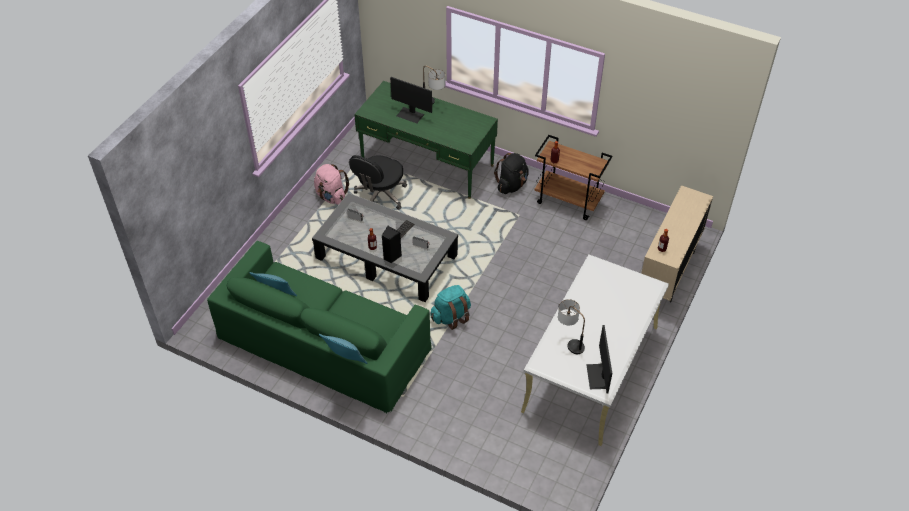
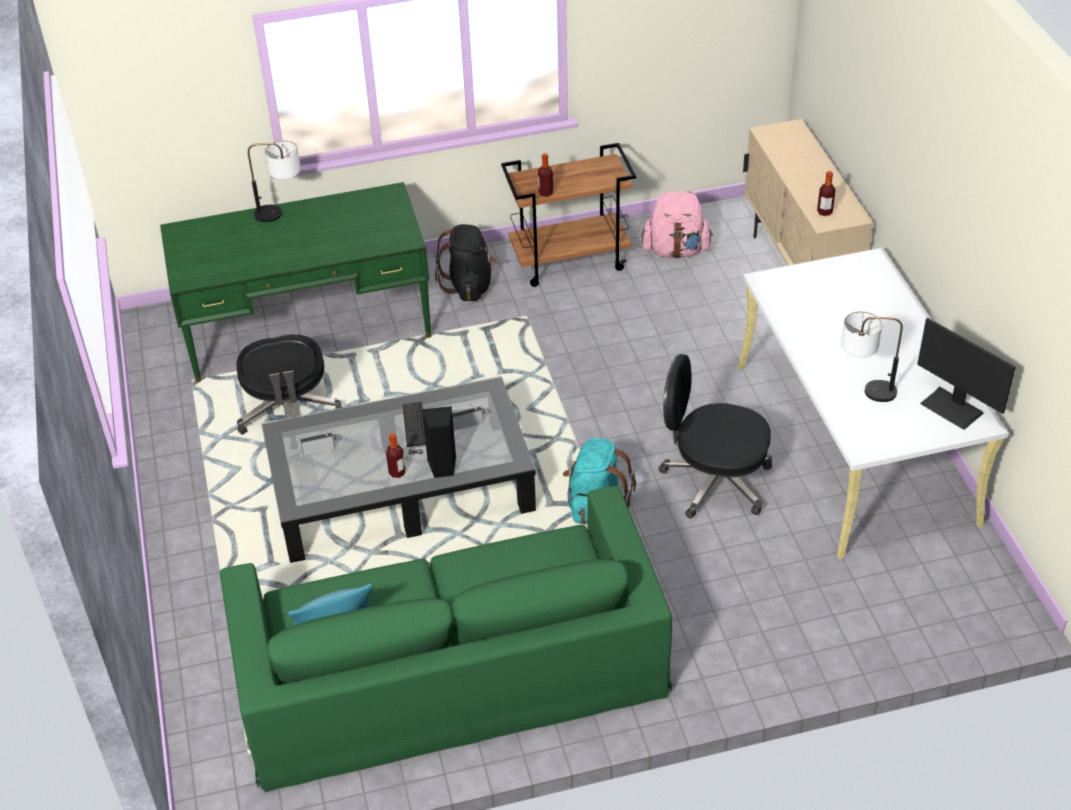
camera: 40 degrees left, 5 degrees down
pink backpack [314,164,349,205] -> pink backpack moved to [642,192,713,258]
turquoise pillow [319,334,367,364] -> none
monitor [390,77,432,123] -> none
none -> black office chair [659,354,772,519]

